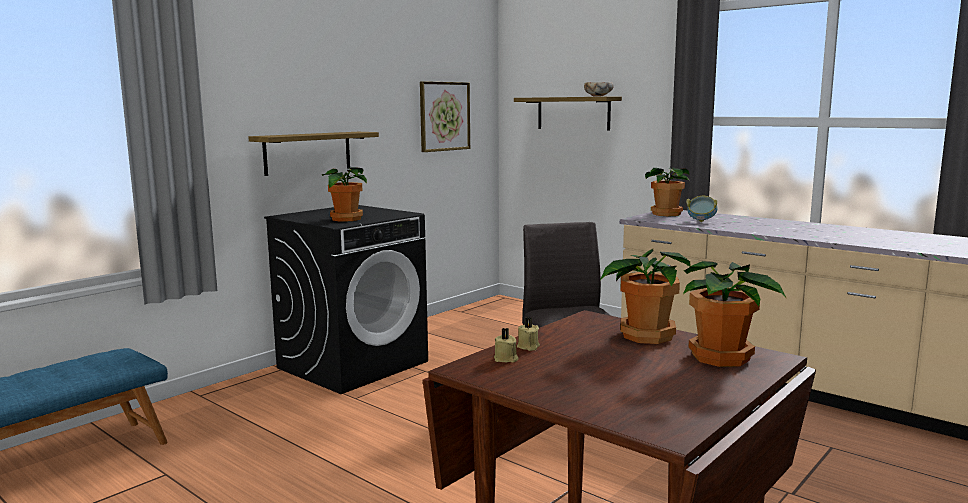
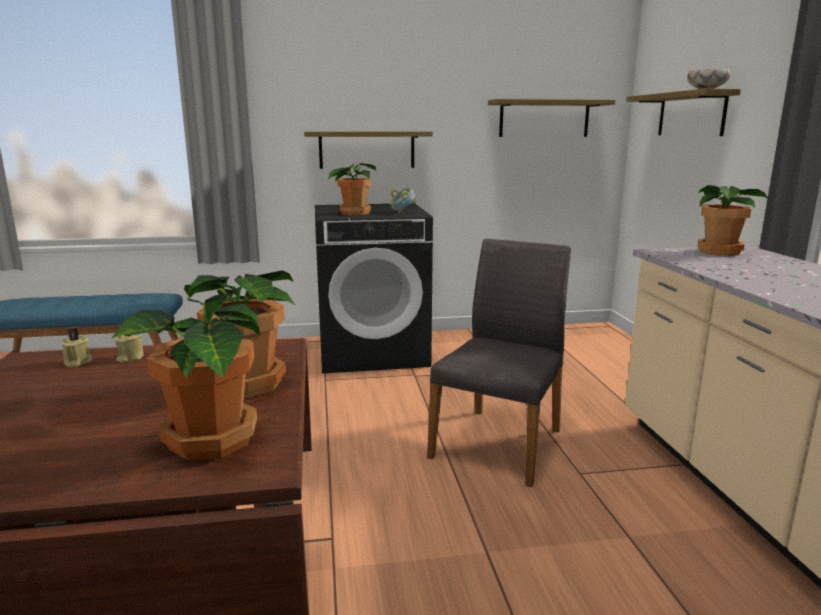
camera: 40 degrees right, 5 degrees up
picture [420,81,470,152] -> shelf [488,99,615,137]
bowl [686,196,718,222] -> bowl moved to [390,187,416,213]

